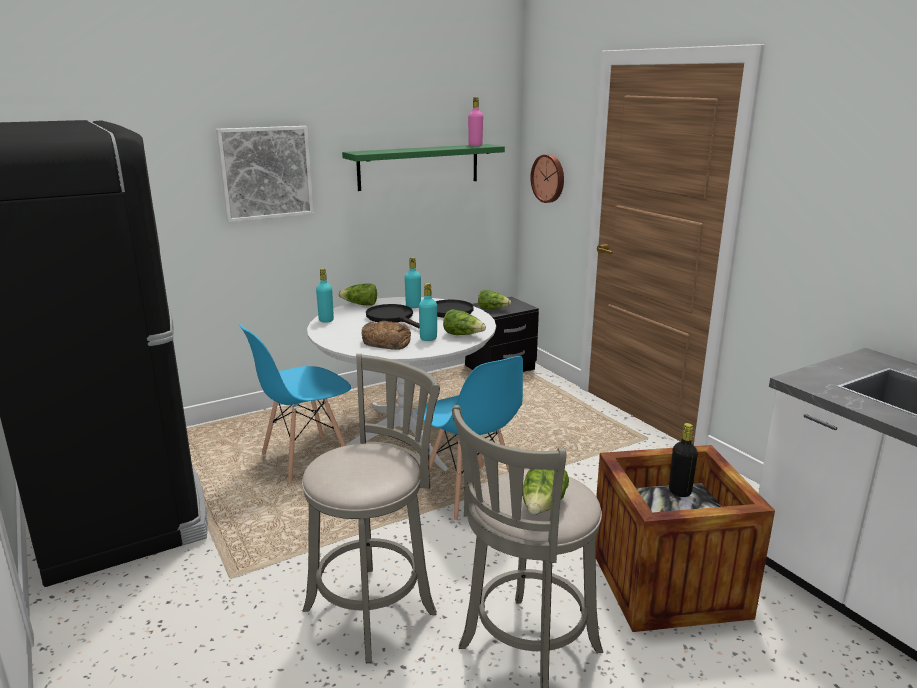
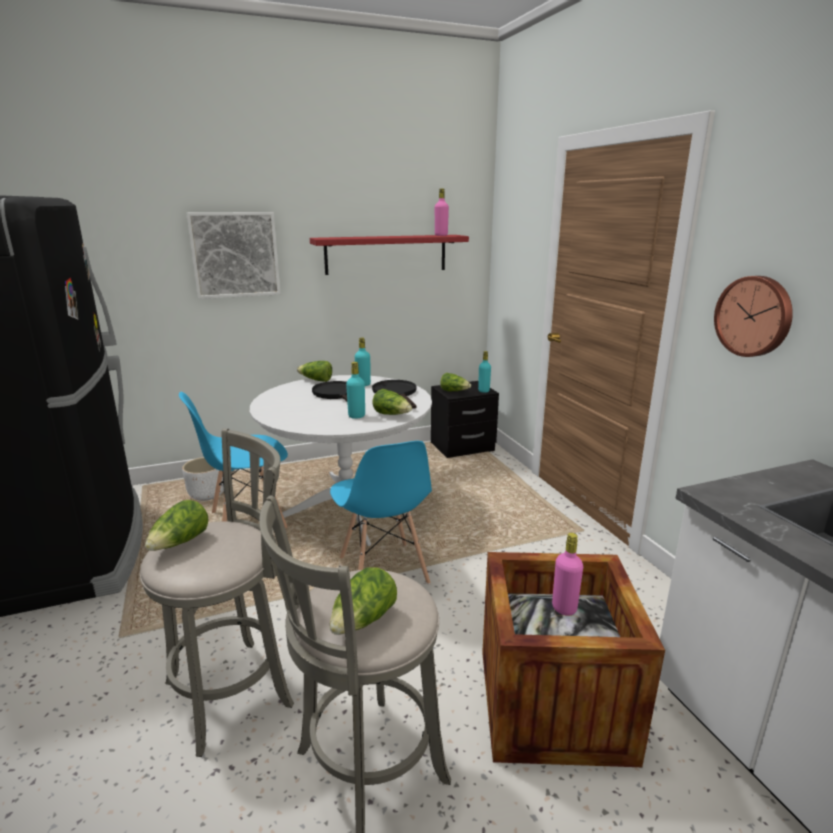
camera: 10 degrees right, 0 degrees up
turquoise bottle [316,268,334,323] -> turquoise bottle moved to [478,351,491,393]
green shelf [342,144,505,191] -> red shelf [310,235,469,275]
bread [362,321,411,350] -> none
wall clock [530,154,564,203] -> wall clock moved to [714,276,793,357]
black bottle [669,423,698,497] -> pink bottle [552,533,583,616]
none -> lettuce [145,500,209,551]
none -> white planter [182,457,224,501]

